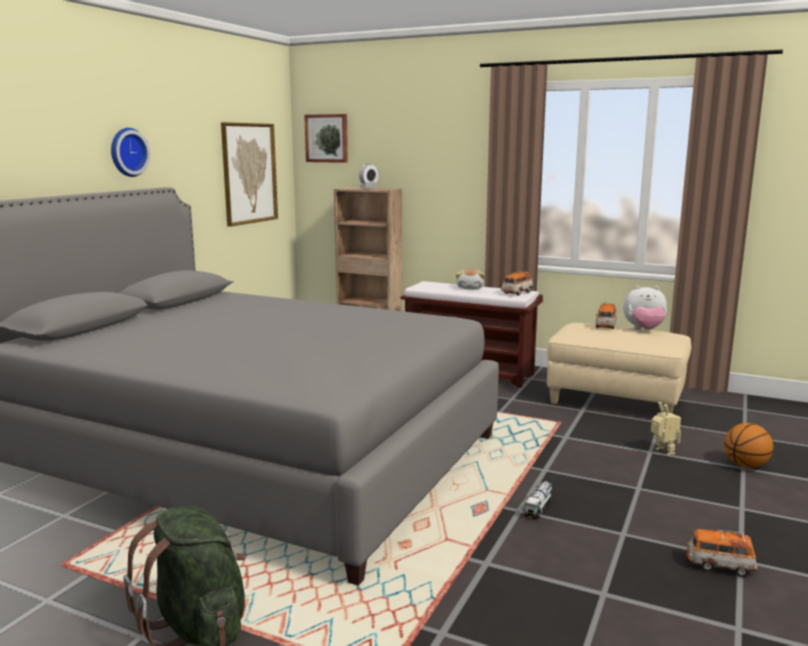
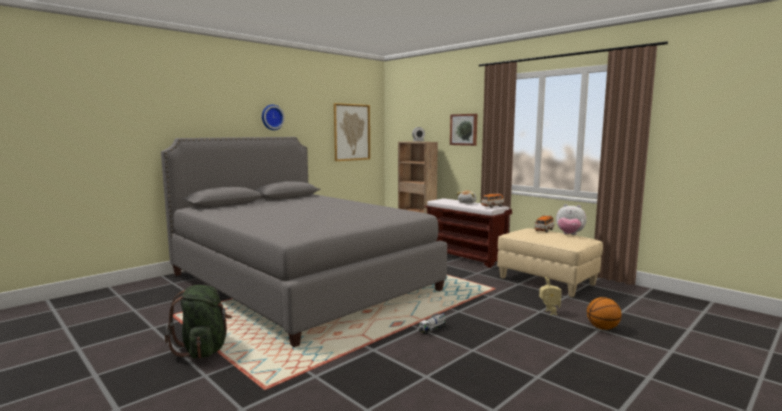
camera: 20 degrees right, 5 degrees down
picture [304,114,348,163] -> picture moved to [450,114,477,146]
toy car [686,529,758,577] -> none

